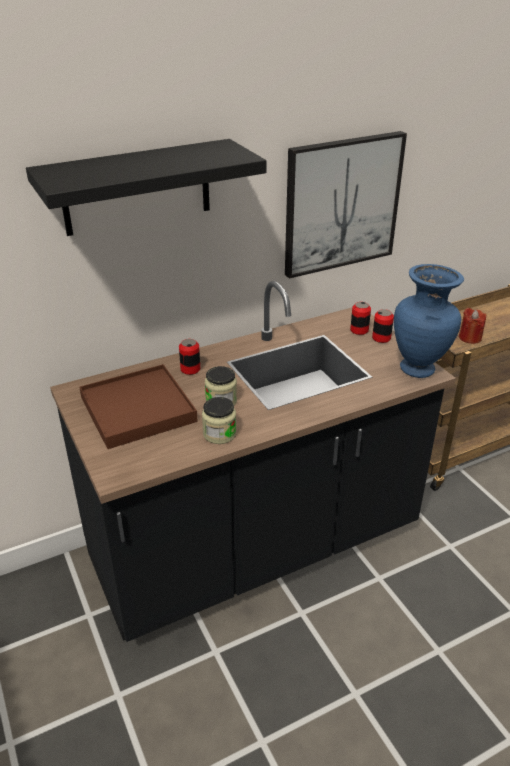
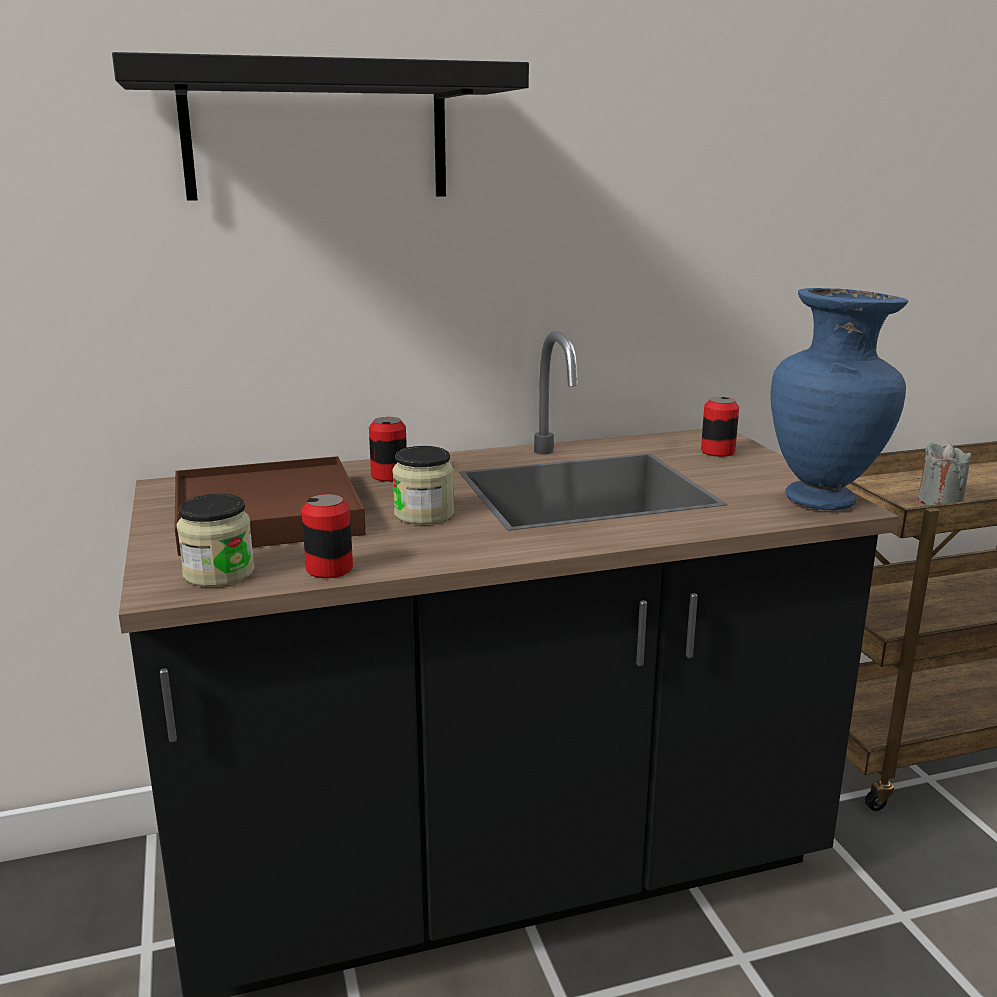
camera: 10 degrees right, 15 degrees down
jar [202,397,237,444] -> jar moved to [177,494,255,587]
picture [285,131,407,279] -> none
can [372,309,394,343] -> can moved to [302,494,353,578]
red candle [459,307,487,344] -> grey candle [918,443,971,506]

